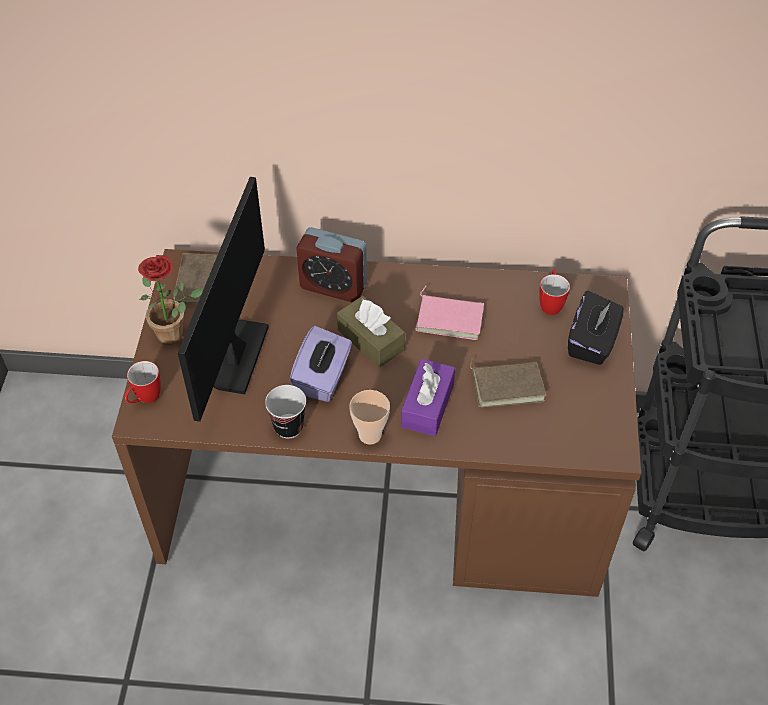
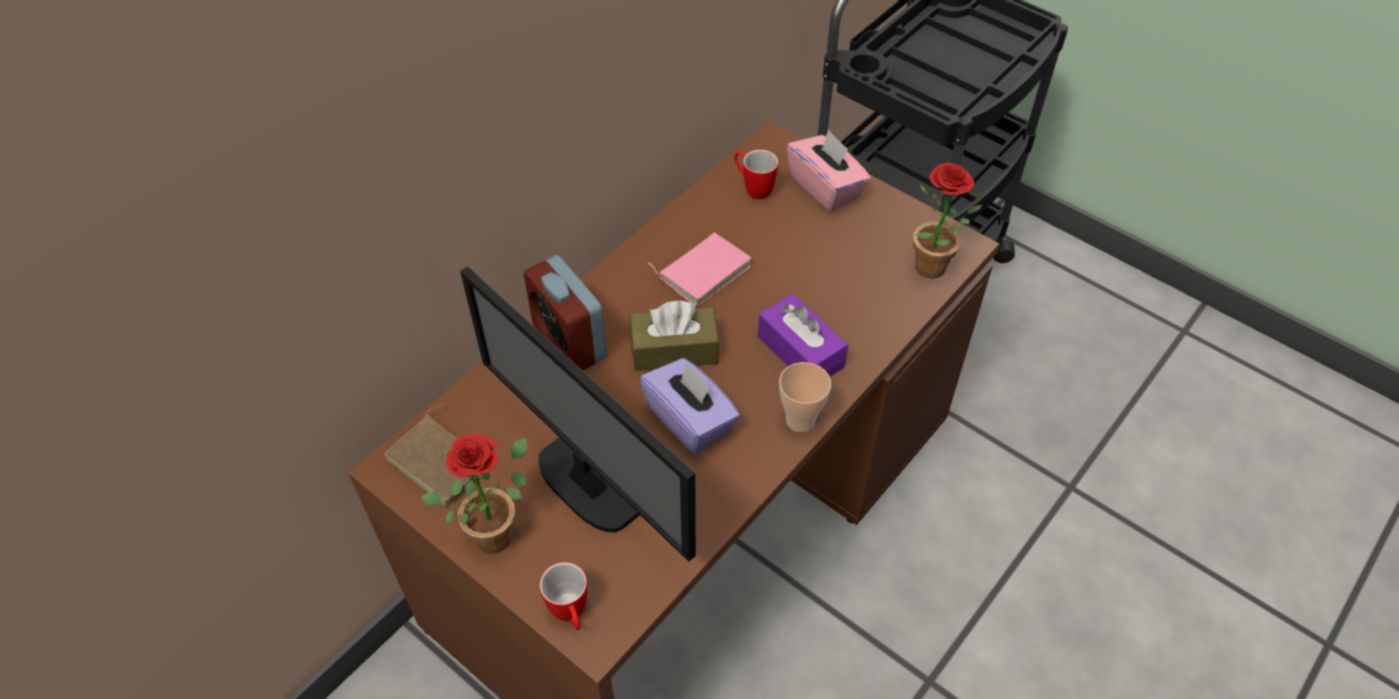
camera: 55 degrees left, 0 degrees up
cup [265,385,306,438] -> none
alarm clock [297,227,367,302] -> alarm clock turned 90 degrees clockwise [524,255,607,371]
brown book [470,356,546,407] -> none
black tissue box [568,291,624,365] -> pink tissue box [787,129,871,212]
none -> potted plant [913,162,981,278]

